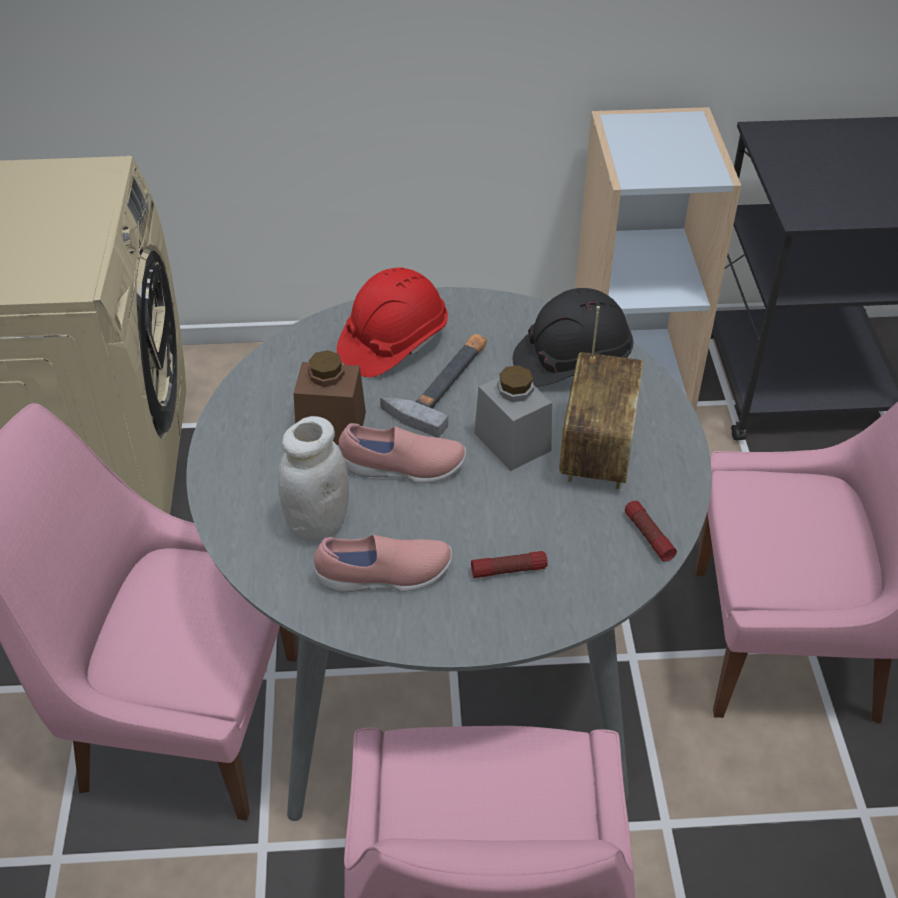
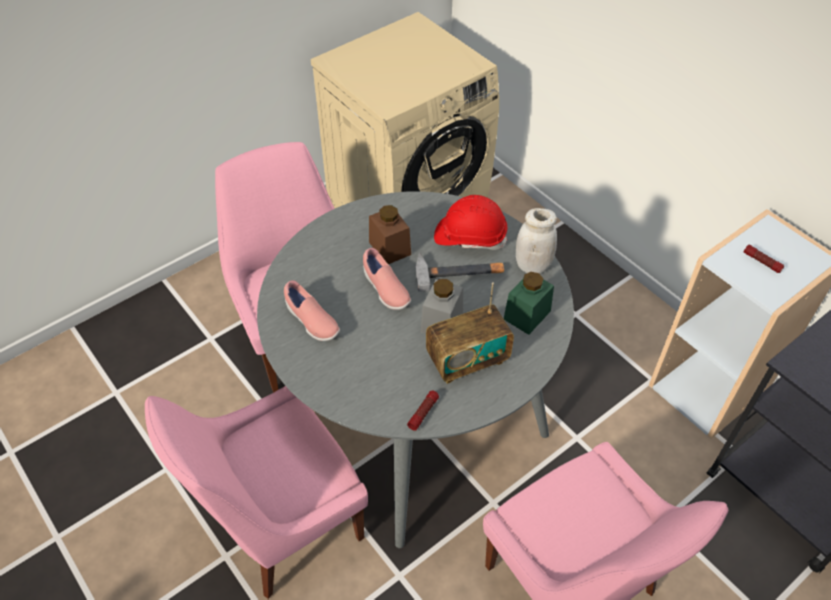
camera: 55 degrees right, 5 degrees up
white jar [278,416,349,541] -> white jar moved to [516,208,557,274]
flashlight [471,551,548,578] -> flashlight moved to [744,245,784,273]
black hard hat [513,288,633,387] -> green jar [504,272,554,335]

